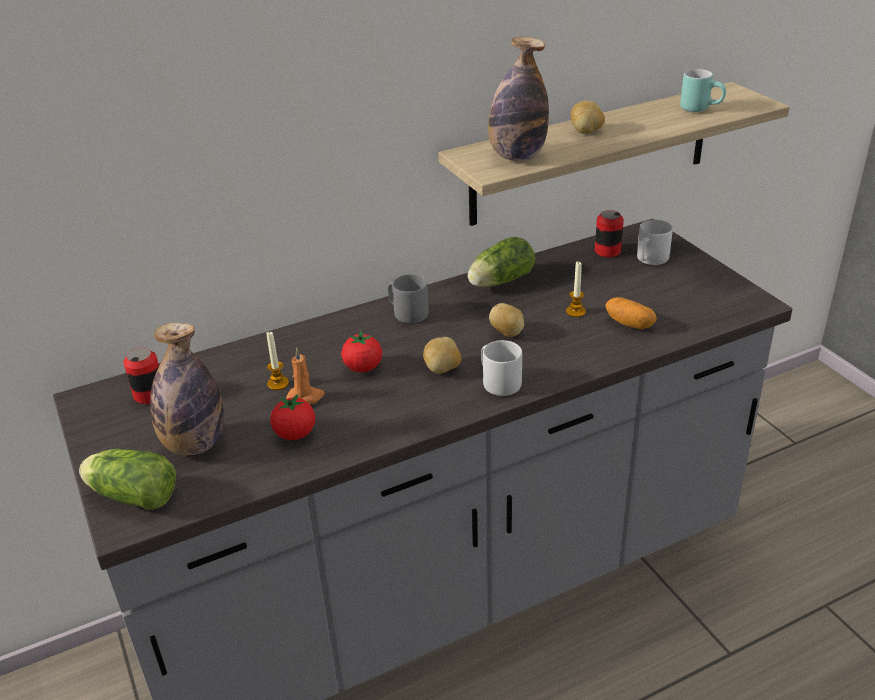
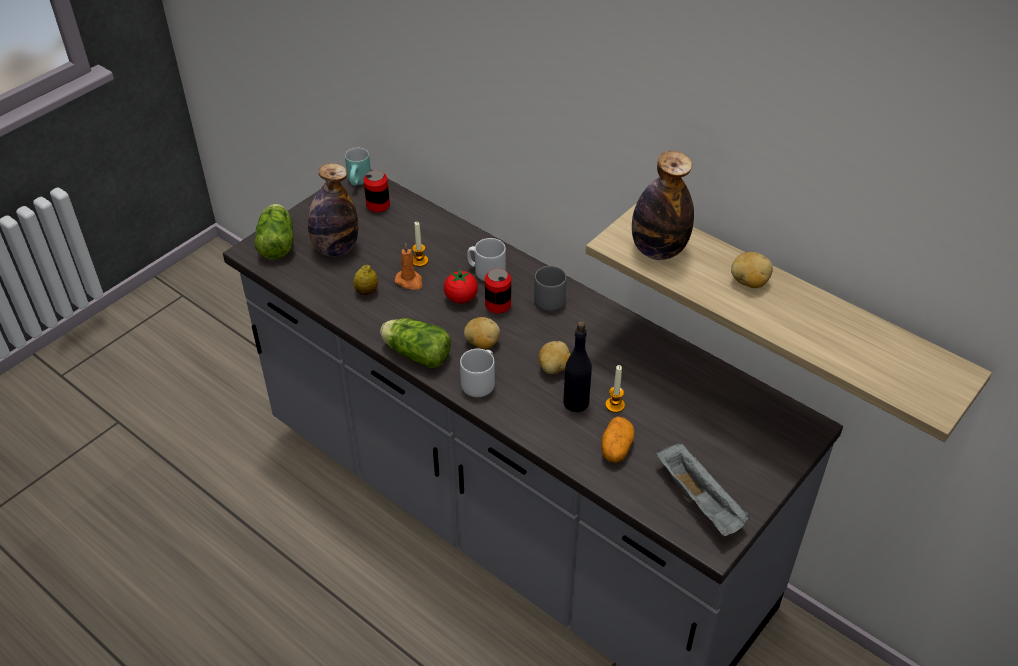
camera: 65 degrees right, 10 degrees up
tomato [270,394,315,440] -> lemon [354,265,378,295]
lettuce [468,237,535,287] -> lettuce moved to [380,318,451,368]
can [595,210,624,258] -> can moved to [485,268,511,314]
grey mug [637,220,673,265] -> grey mug moved to [467,238,506,281]
turquoise mug [680,69,726,112] -> turquoise mug moved to [345,148,371,186]
none -> black bottle [563,321,592,412]
none -> grey tray [656,442,750,536]

